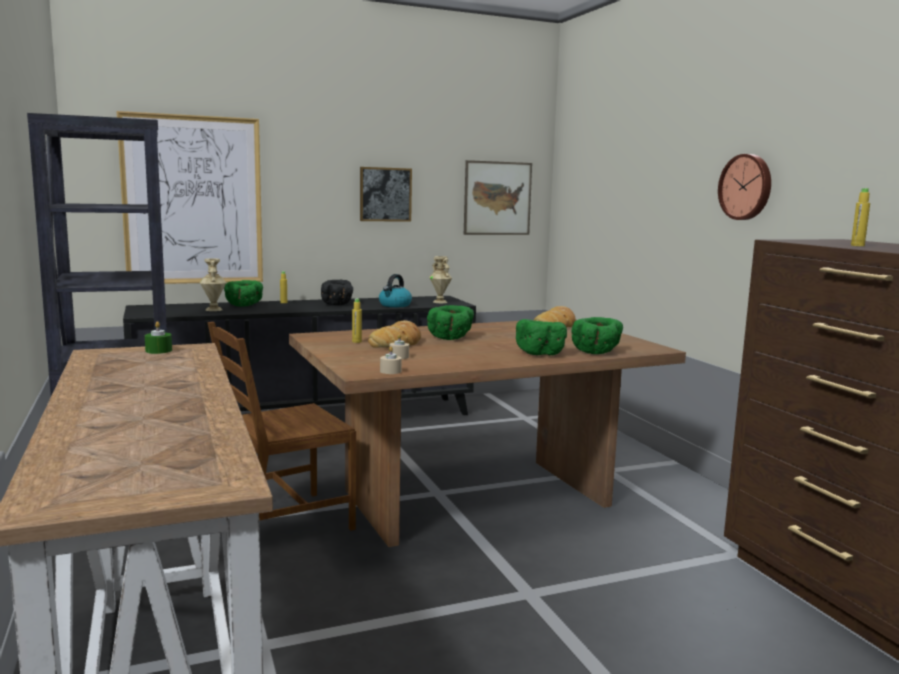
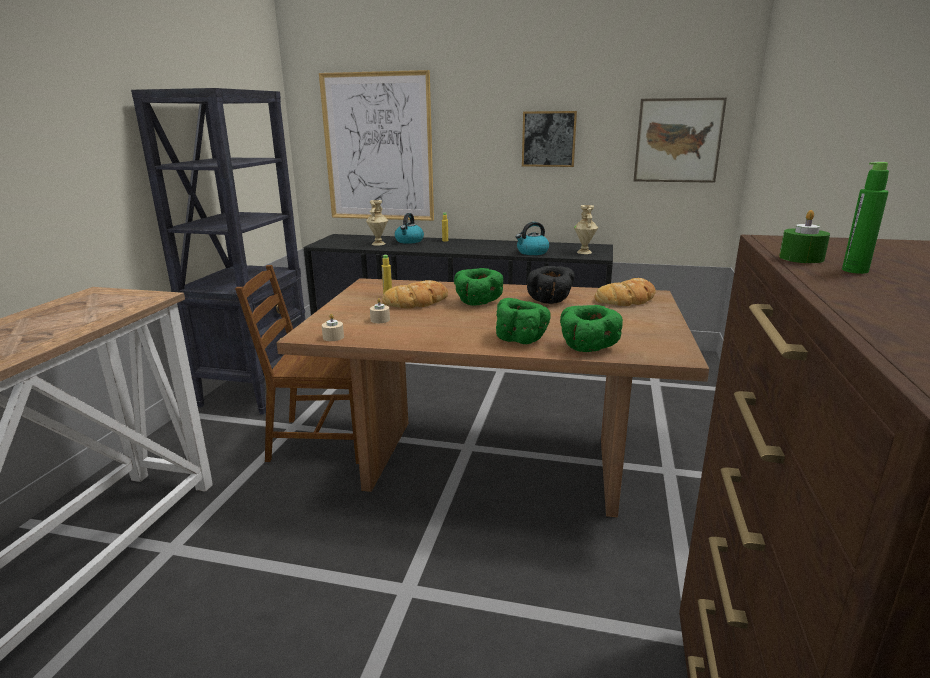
camera: 35 degrees right, 10 degrees up
green candle [145,321,172,354] -> green candle moved to [779,210,830,263]
green bowl [224,280,263,307] -> kettle [395,213,424,244]
black bowl [321,280,353,305] -> black bowl moved to [527,266,575,304]
wall clock [718,154,771,220] -> none
yellow bottle [851,188,870,246] -> green bottle [842,162,889,274]

